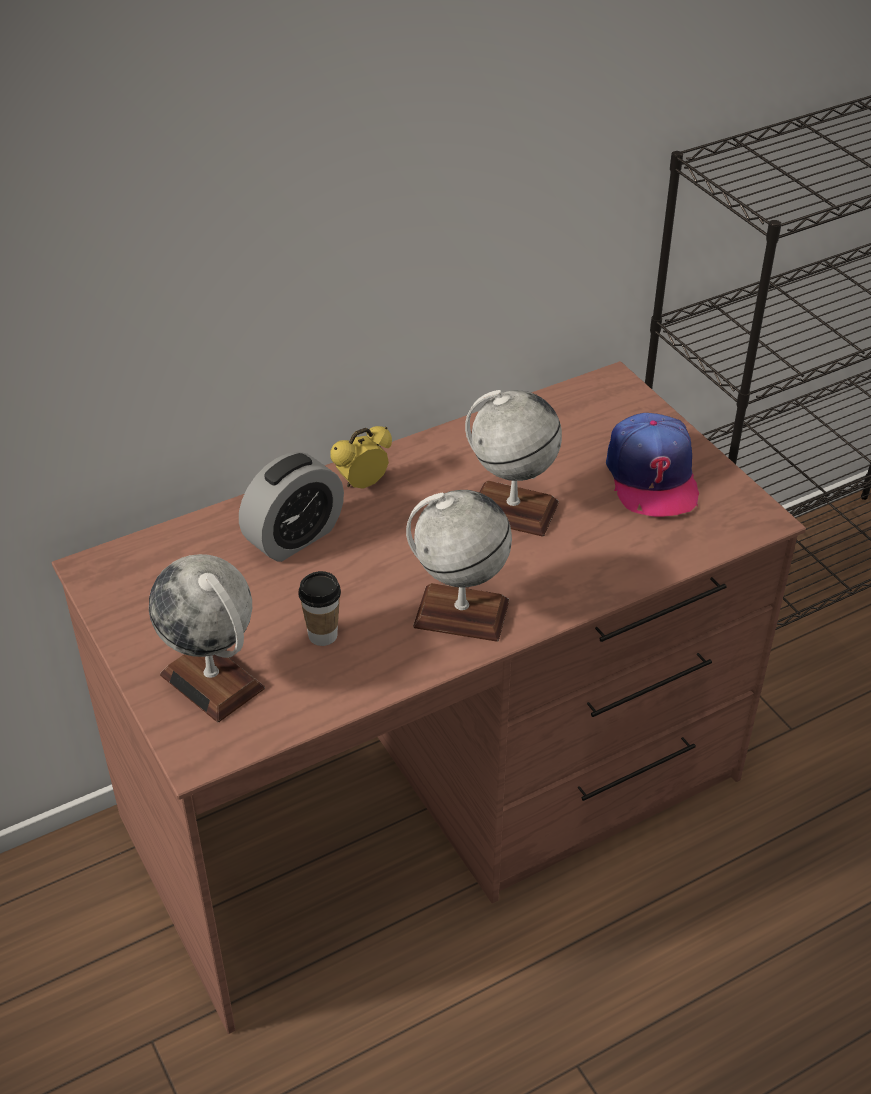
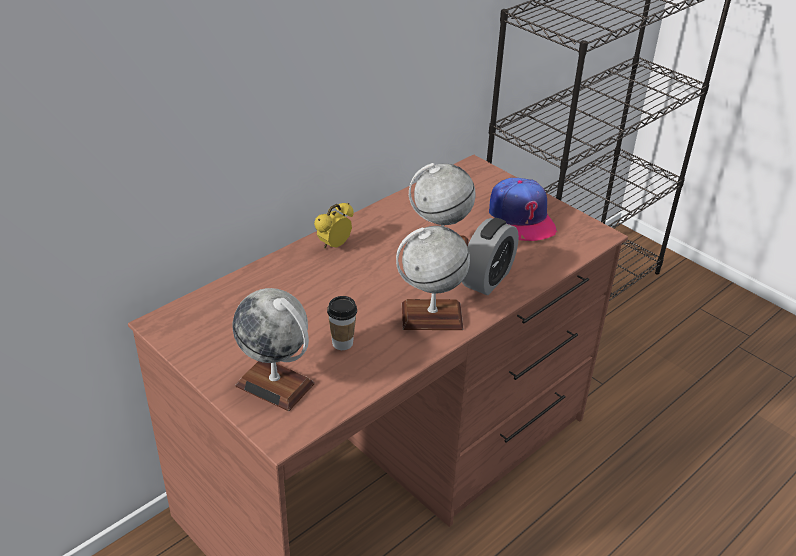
camera: 15 degrees left, 5 degrees down
alarm clock [239,452,344,562] -> alarm clock moved to [462,218,519,295]

